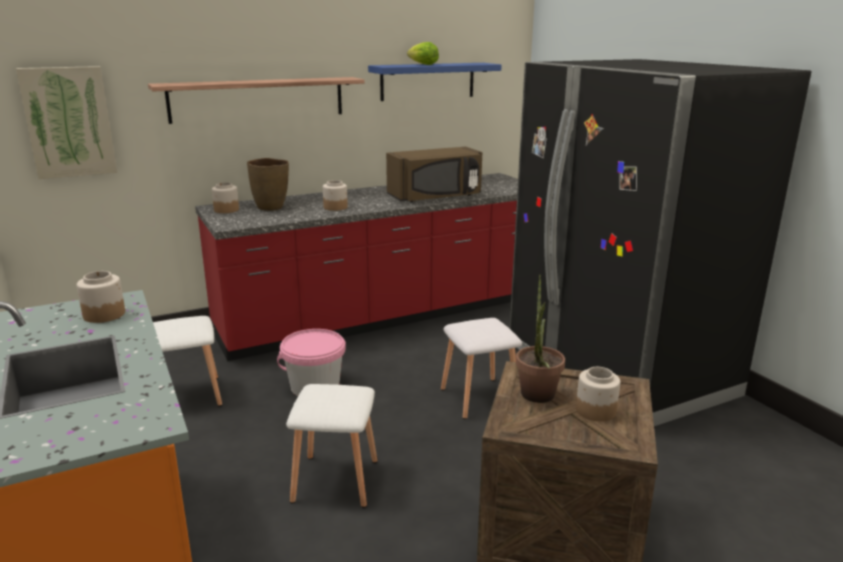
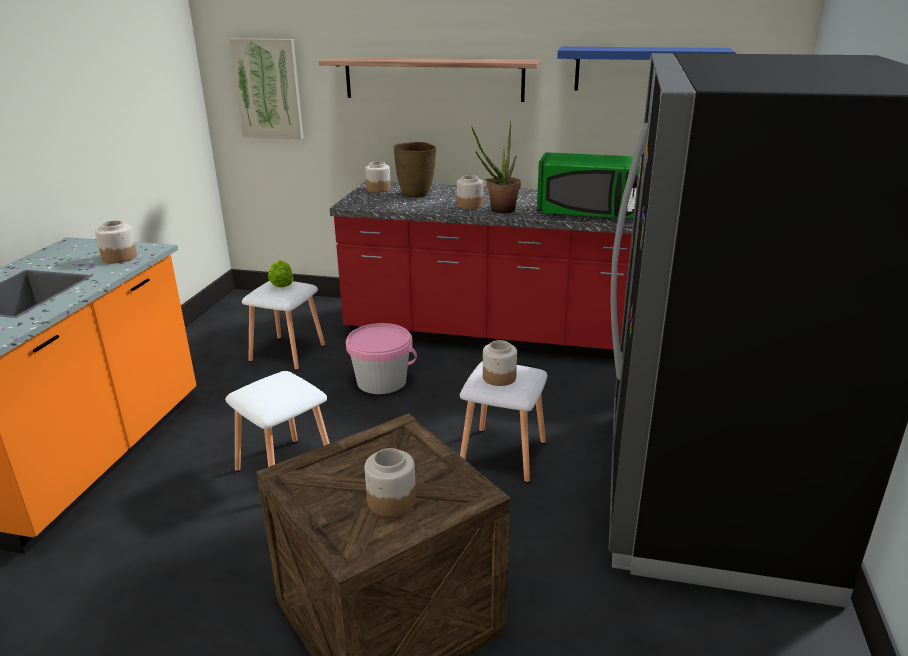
camera: 40 degrees right, 5 degrees up
brown microwave [386,146,482,202] -> green microwave [537,152,639,220]
lettuce [407,42,439,65] -> lettuce moved to [268,260,293,288]
potted plant [516,275,565,403] -> potted plant moved to [472,121,521,214]
none -> jar [483,340,517,386]

